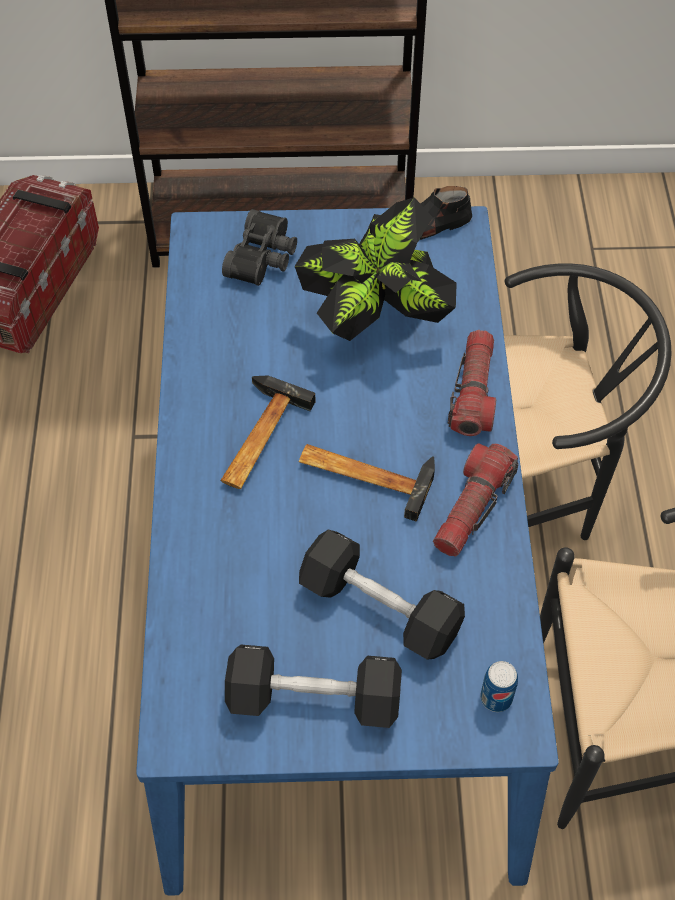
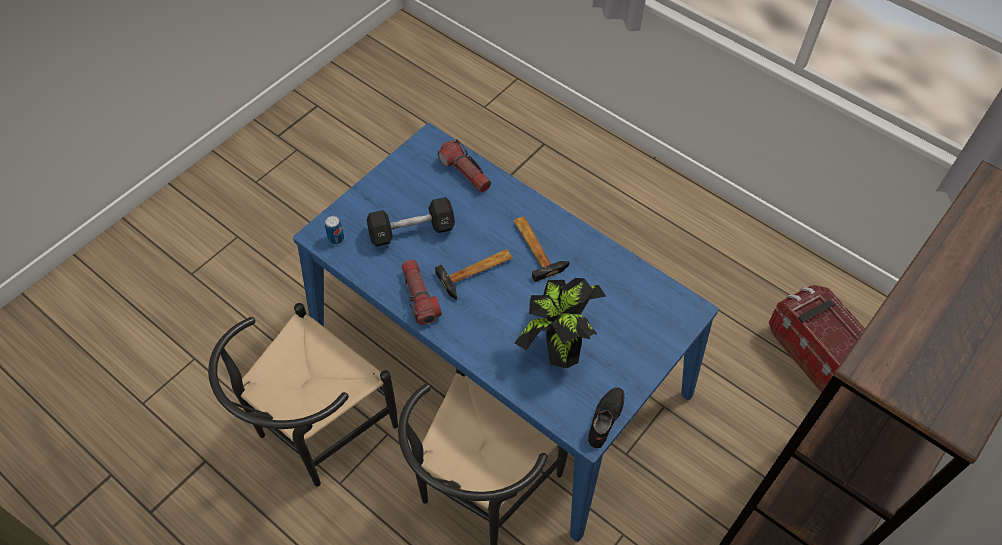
camera: 130 degrees right, 0 degrees up
black binoculars [222,209,297,286] -> none
black dumbbell [225,645,402,728] -> none
flashlight [448,330,496,436] -> flashlight moved to [438,139,491,192]

